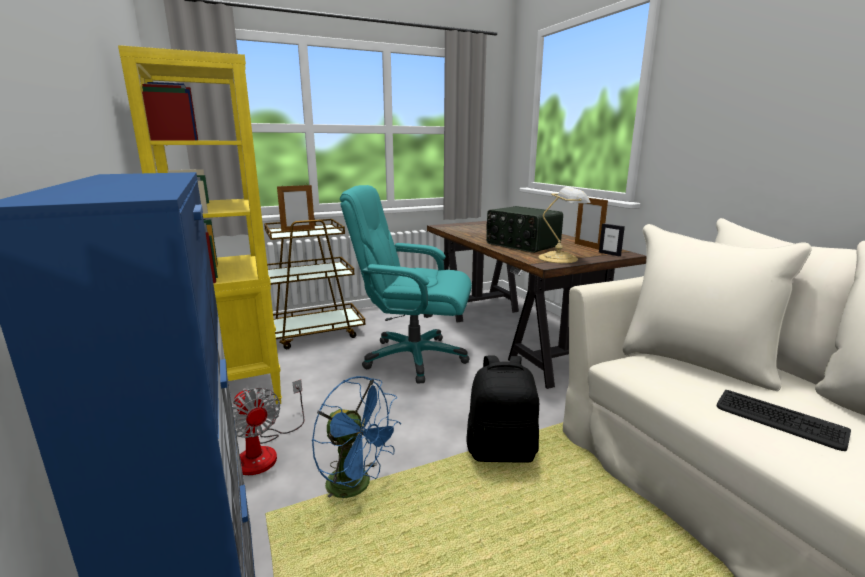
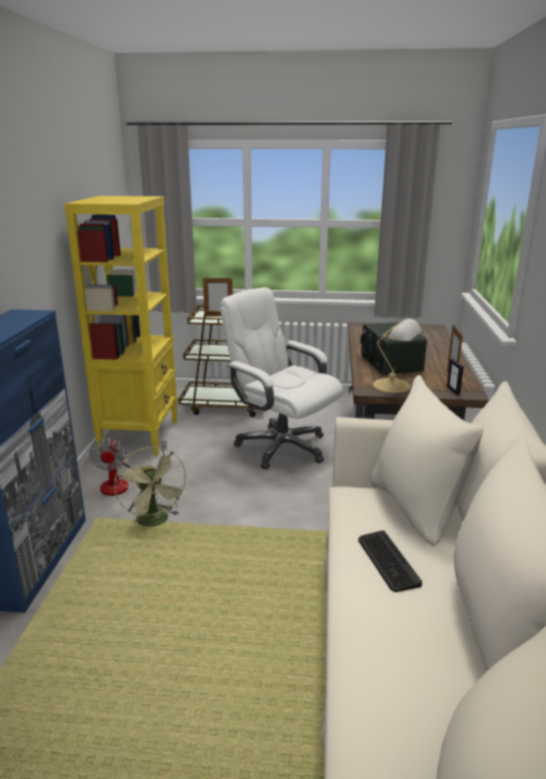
camera: 30 degrees right, 5 degrees up
blue fan [311,376,401,501] -> green fan [114,446,188,527]
turquoise office chair [340,185,472,383] -> white office chair [220,287,343,469]
black backpack [466,355,539,463] -> none

